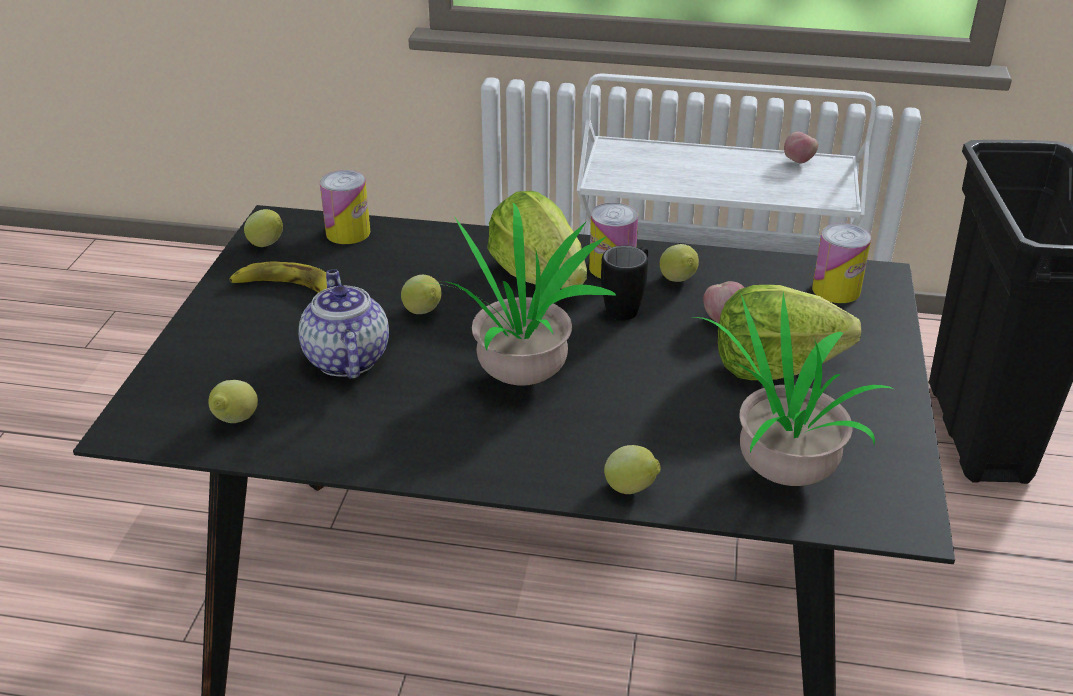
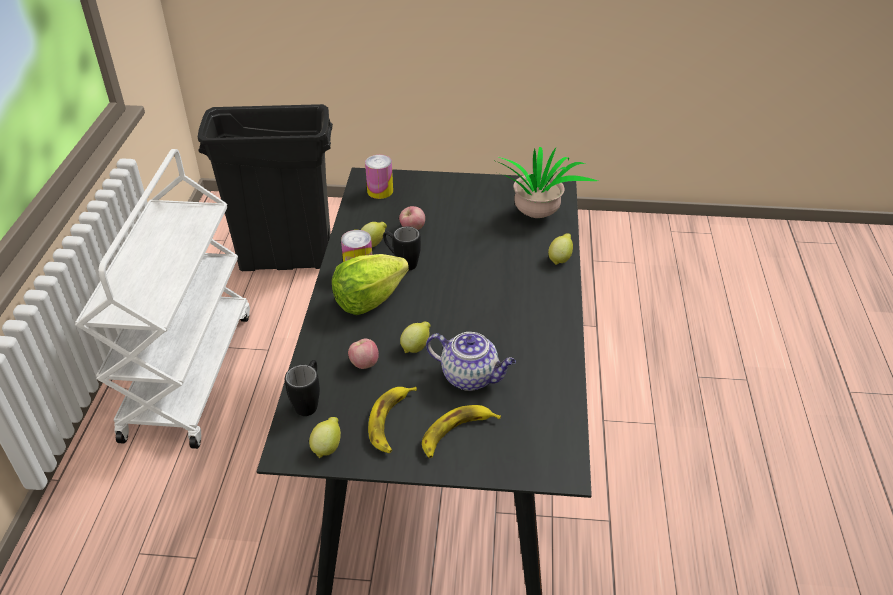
camera: 95 degrees left, 5 degrees up
lemon [208,380,258,423] -> none
teapot [299,270,389,379] -> teapot turned 135 degrees counterclockwise [426,332,516,391]
can [320,170,370,244] -> black mug [285,360,320,416]
potted plant [405,203,616,386] -> none
lettuce [718,285,861,380] -> none
apple [784,132,818,163] -> apple moved to [348,338,379,369]
none -> banana [422,405,501,458]

